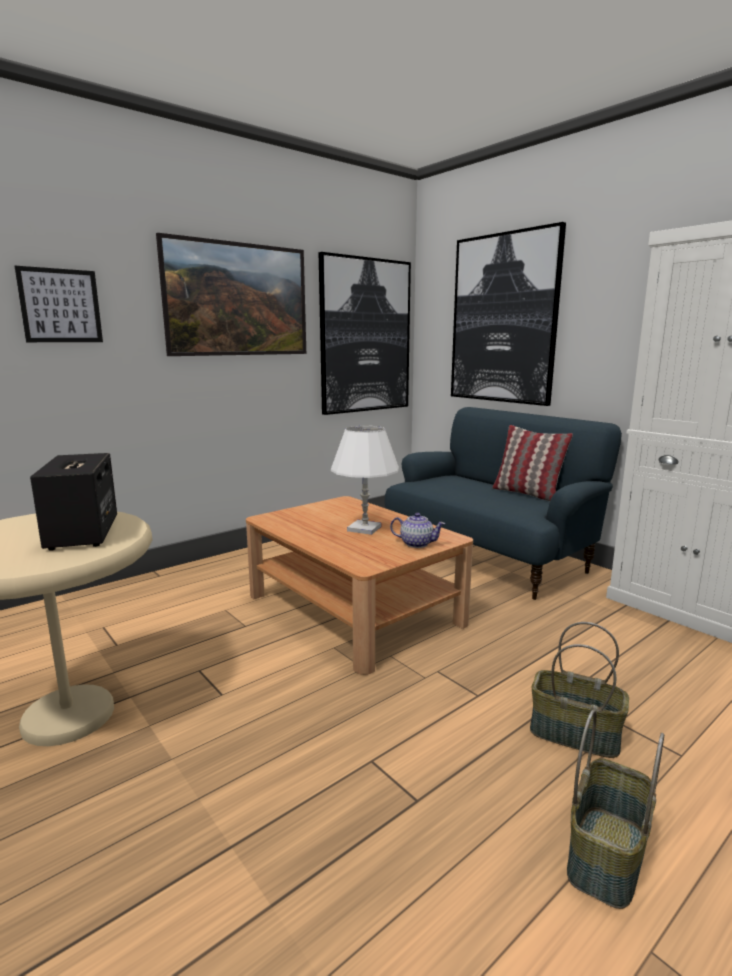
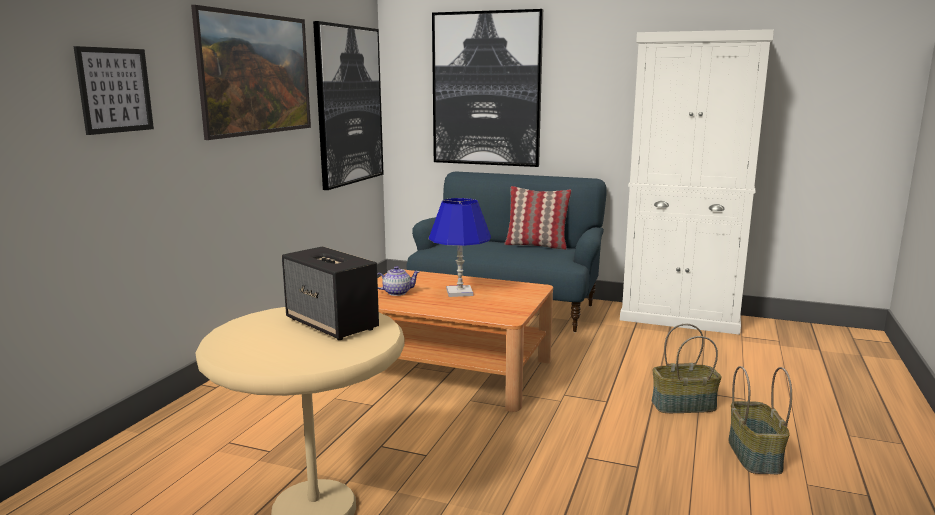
camera: 30 degrees left, 0 degrees up
white table lamp [331,426,399,535] -> blue table lamp [429,198,491,297]
teapot [390,513,445,548] -> teapot moved to [377,266,420,296]

